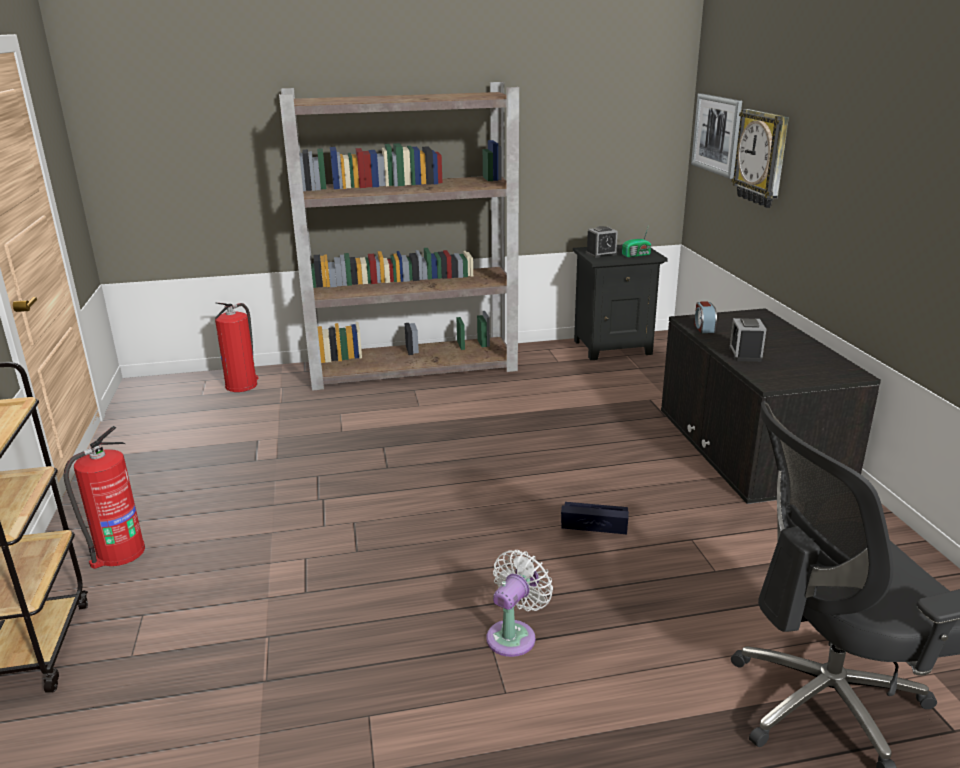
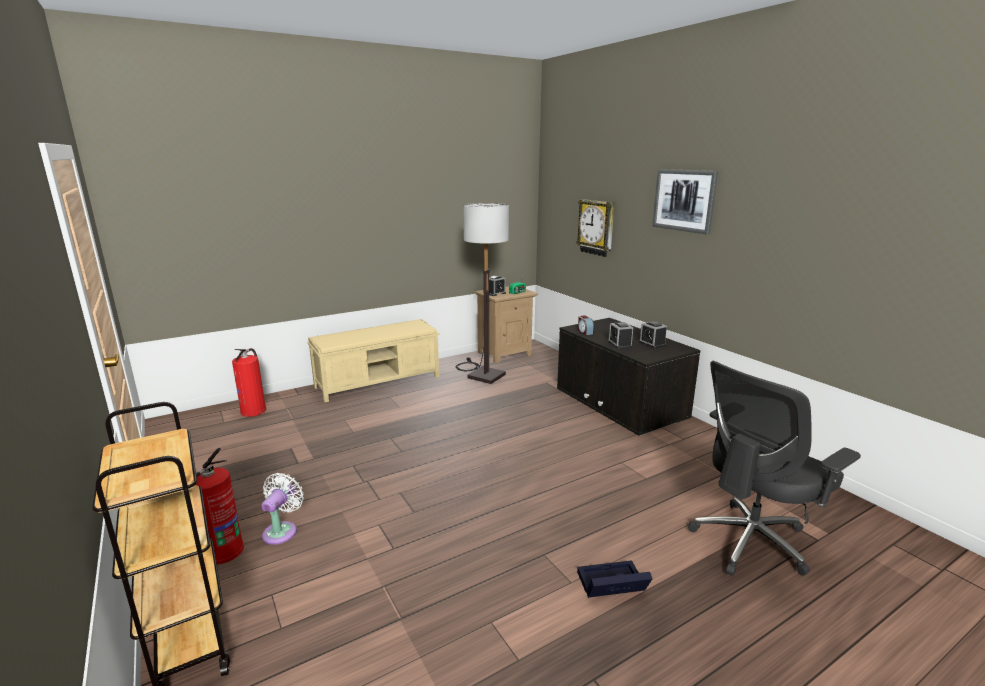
camera: 20 degrees left, 5 degrees down
brown bookcase [279,82,519,391] -> beige bench [307,319,439,402]
white fan [486,550,553,657] -> white fan moved to [262,473,304,545]
black storage box [561,502,629,535] -> black storage box moved to [577,560,653,598]
black nightstand [573,244,668,360] -> beige nightstand [474,286,538,363]
picture [691,93,742,179] -> picture moved to [652,169,718,235]
none -> floor lamp [456,203,509,384]
none -> alarm clock [639,321,667,348]

